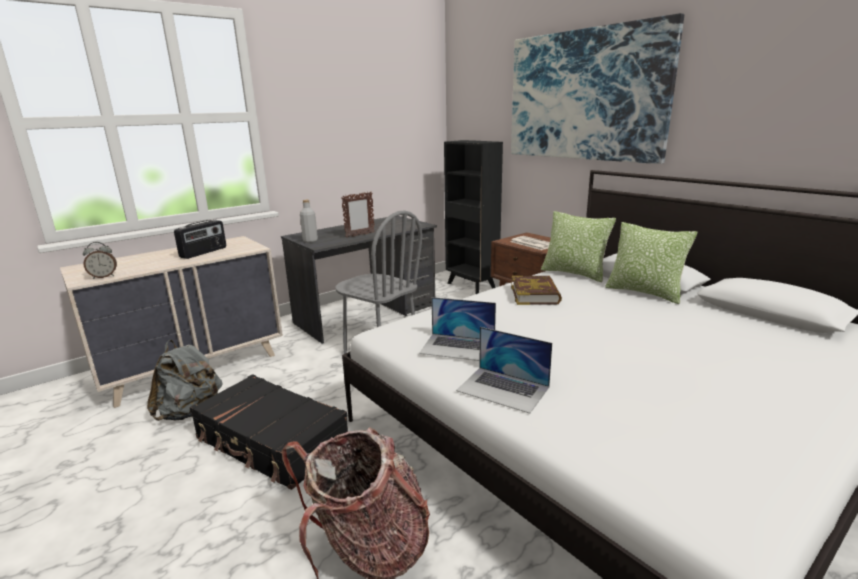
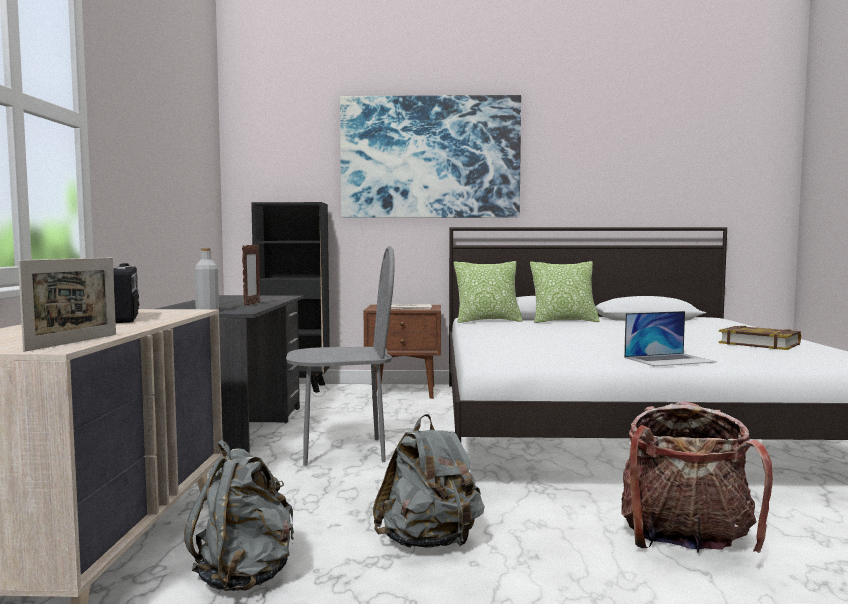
camera: 50 degrees left, 15 degrees down
alarm clock [83,242,117,279] -> picture frame [18,257,116,352]
black suitcase [190,374,348,490] -> grey backpack [373,414,485,548]
laptop [419,297,496,361] -> none
book [511,276,562,305] -> book moved to [719,326,801,350]

